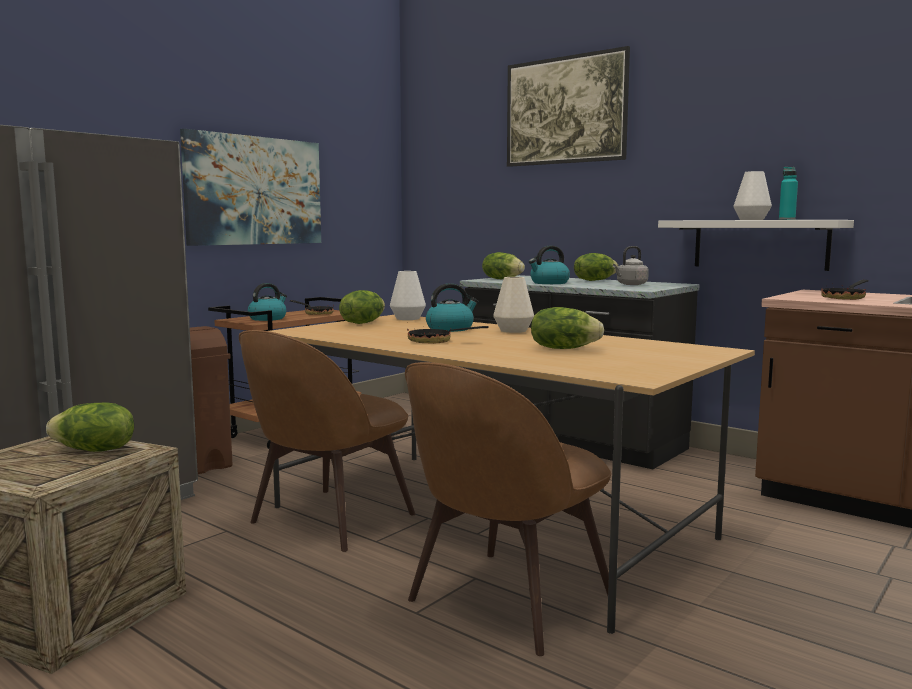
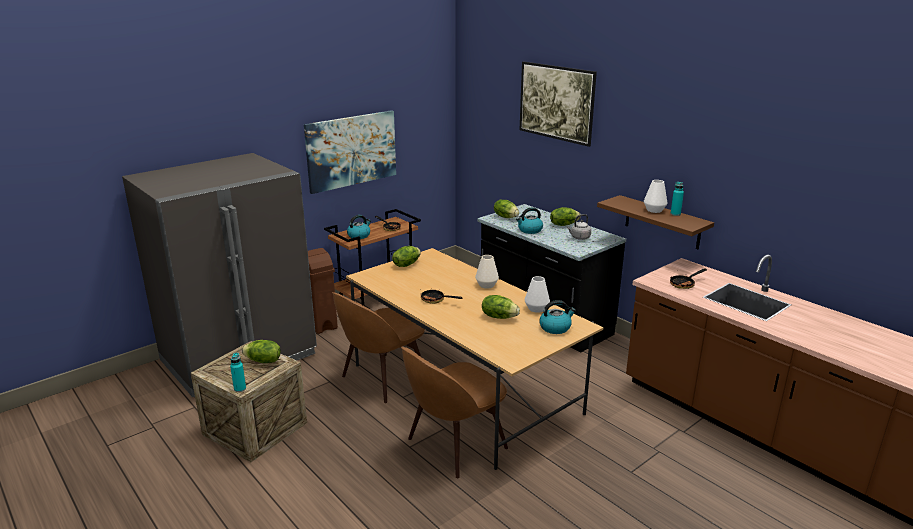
camera: 10 degrees right, 15 degrees up
white vase [390,271,426,320] -> white vase moved to [525,276,550,313]
kettle [426,283,478,332] -> kettle moved to [539,300,576,334]
white shelf [658,220,854,271] -> brown shelf [597,195,714,249]
none -> turquoise bottle [230,353,246,392]

